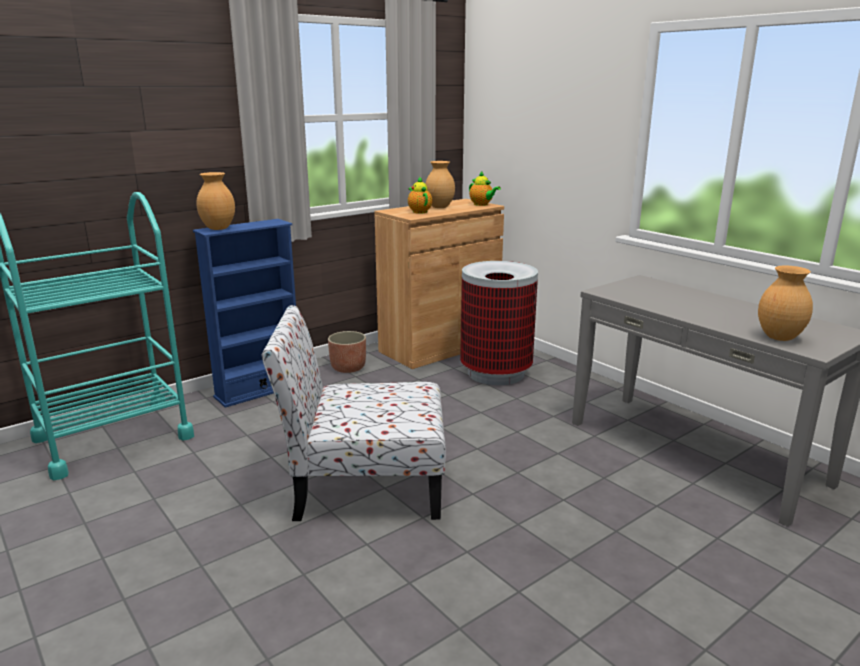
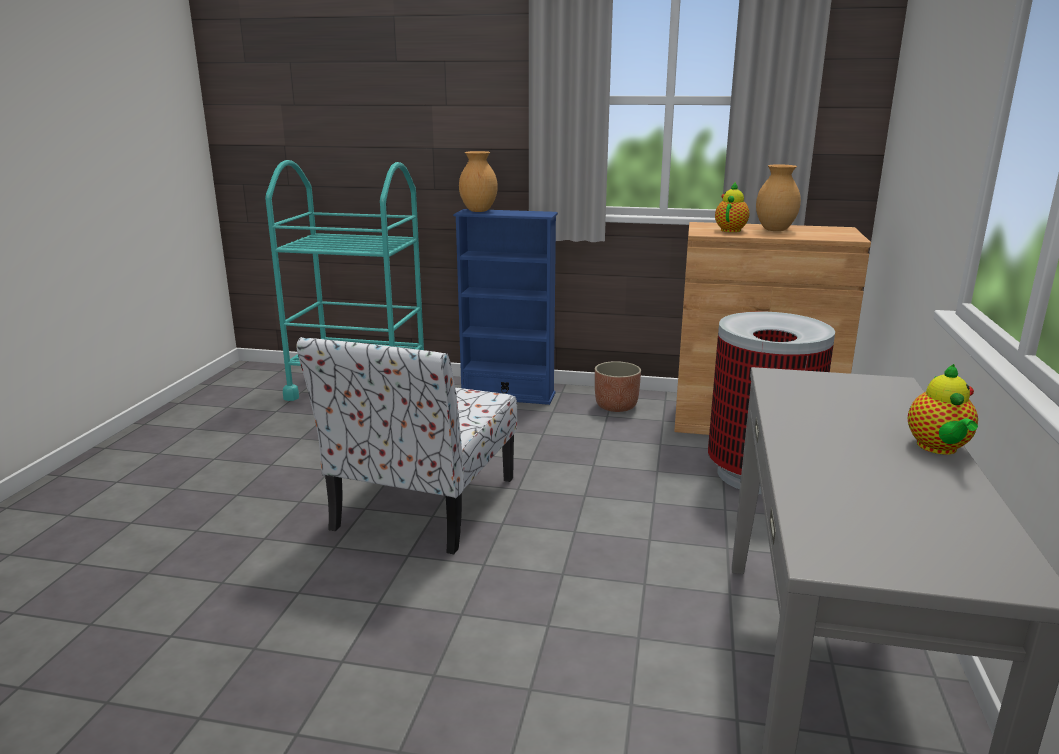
camera: 50 degrees right, 0 degrees up
chair [262,305,446,521] -> chair turned 120 degrees counterclockwise [296,337,517,554]
teapot [469,172,501,206] -> teapot moved to [908,364,978,455]
brown vase [758,266,813,341] -> none

